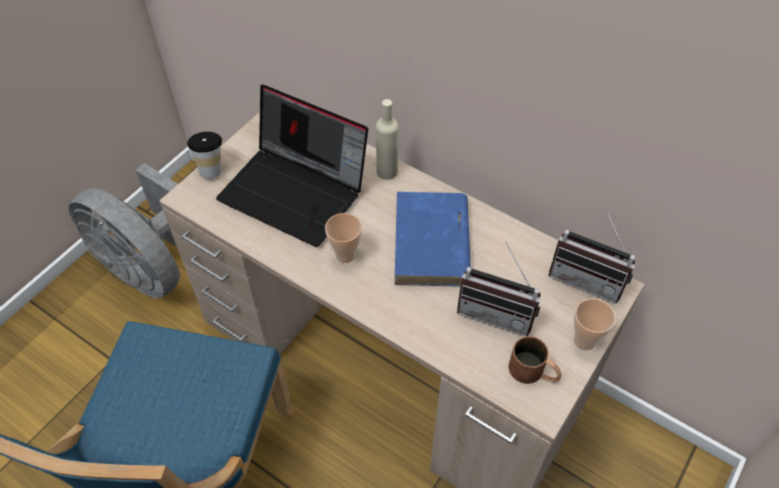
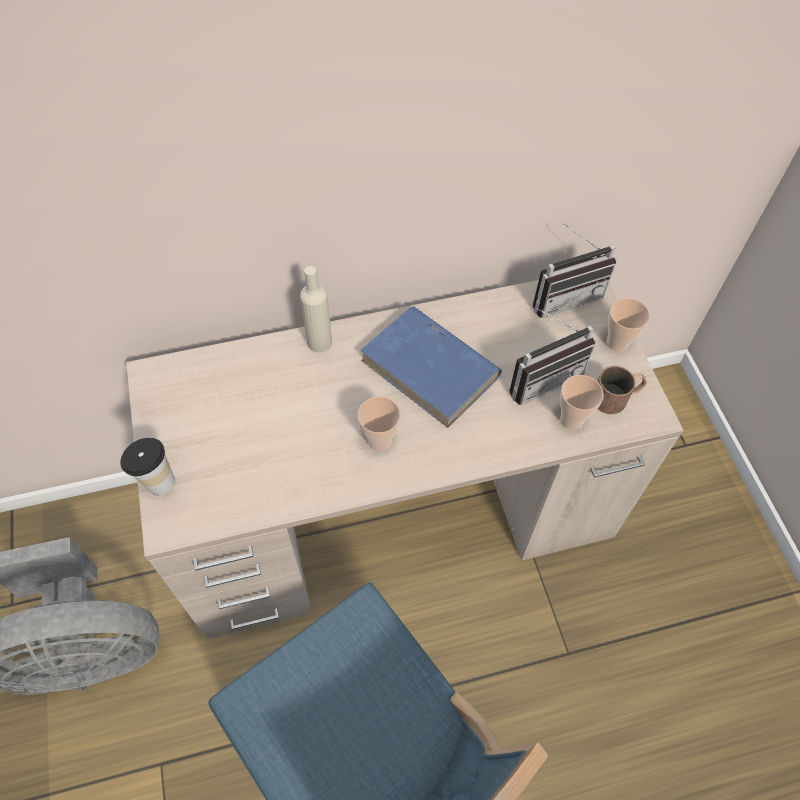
camera: 50 degrees left, 5 degrees up
laptop [216,85,368,247] -> none
none -> cup [560,375,604,430]

